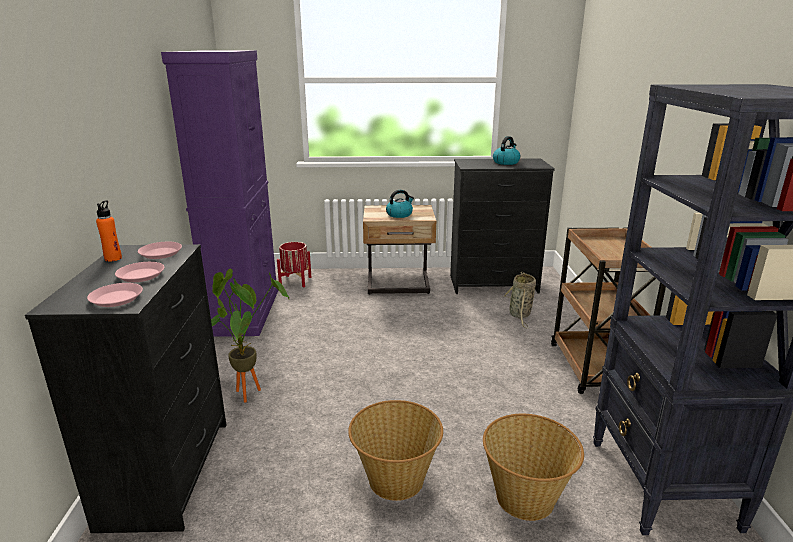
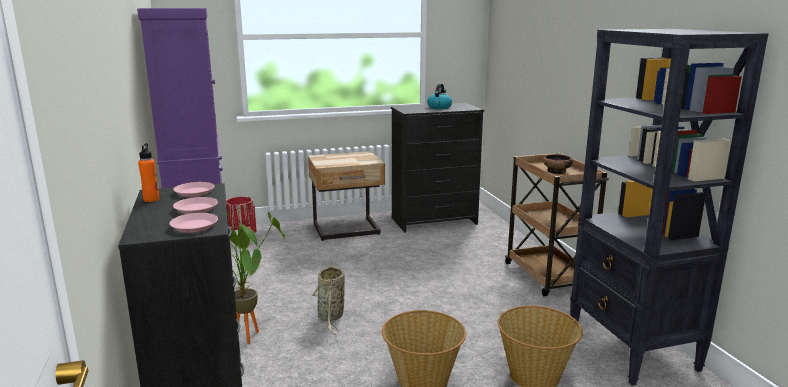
camera: 15 degrees left, 5 degrees down
kettle [386,190,414,218] -> none
basket [503,272,536,329] -> basket moved to [311,265,345,335]
none -> bowl [543,154,573,174]

